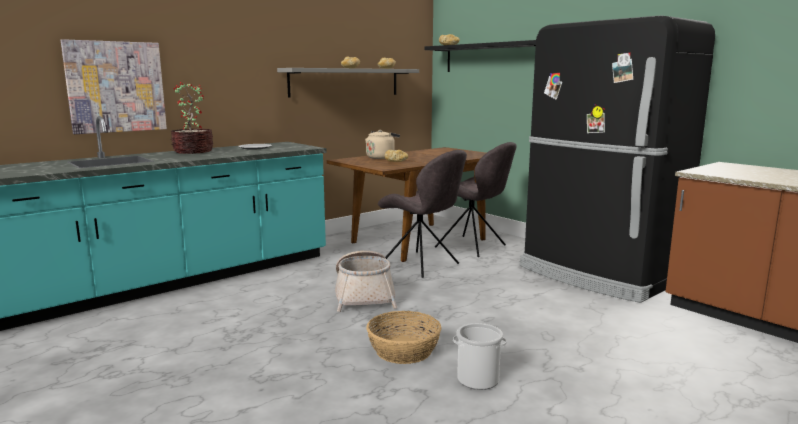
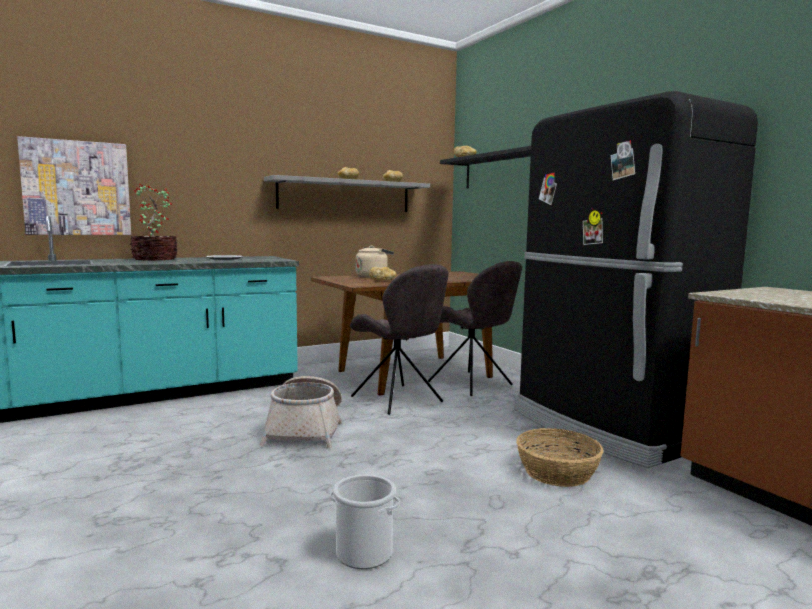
camera: 10 degrees right, 5 degrees down
basket [366,311,442,364] -> basket moved to [516,428,603,487]

